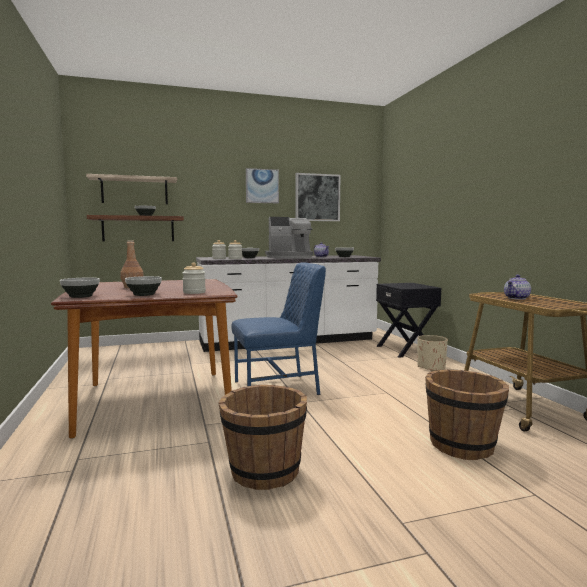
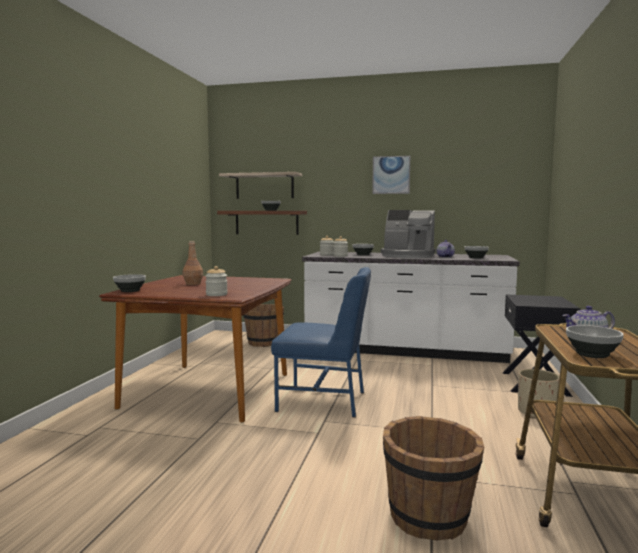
camera: 30 degrees right, 0 degrees up
bowl [125,276,162,296] -> bowl moved to [566,325,624,358]
brown bucket [218,385,307,490] -> brown bucket moved to [243,304,284,347]
picture [296,173,340,221] -> none

